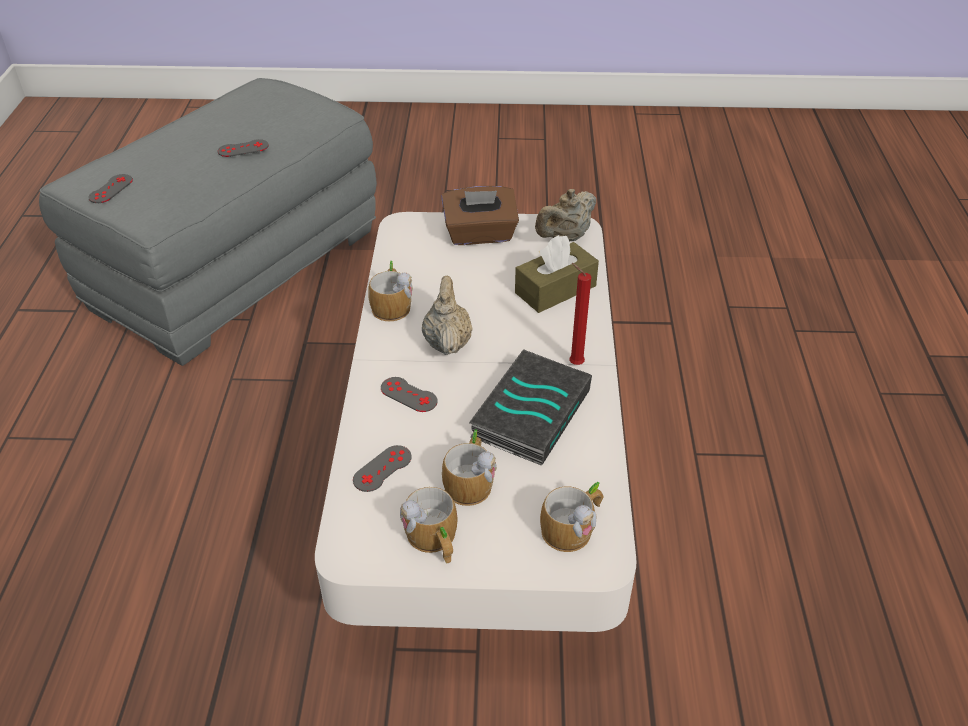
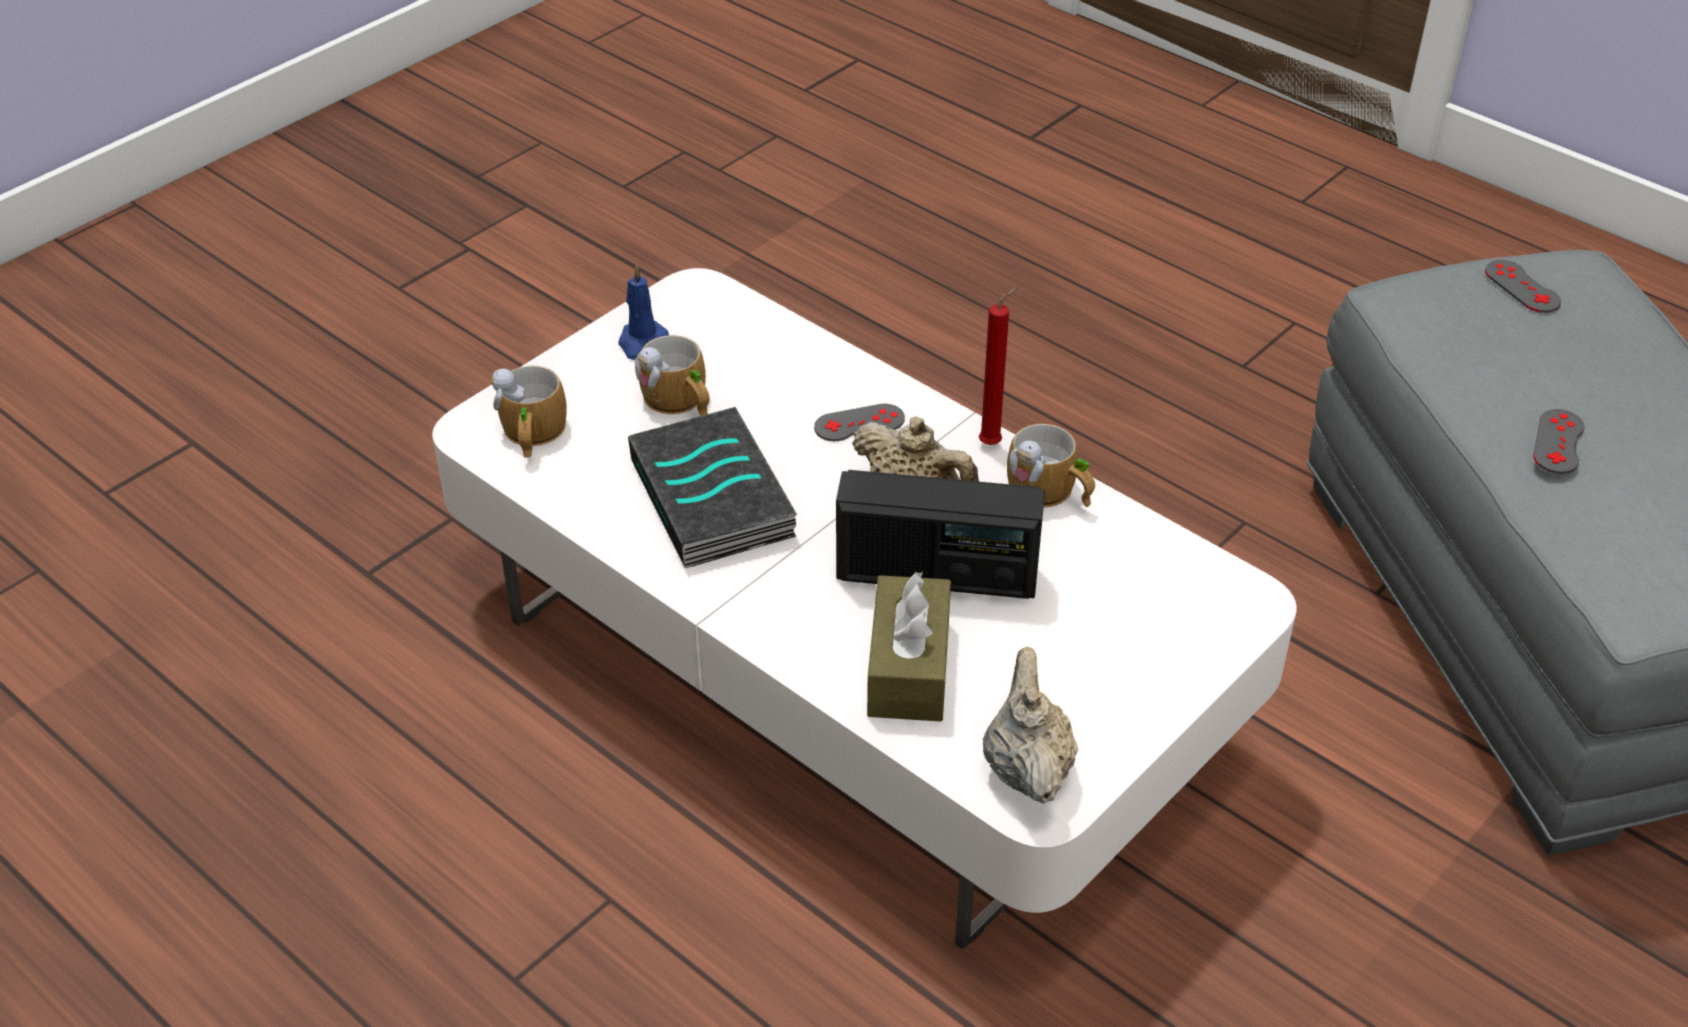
camera: 130 degrees right, 0 degrees up
grey game controller [353,445,412,492] -> none
mug [400,487,457,563] -> blue candle [618,265,669,360]
brown tissue box [441,186,519,245] -> none
red candle [569,263,591,365] -> red candle moved to [979,287,1018,445]
none -> radio [836,470,1045,599]

